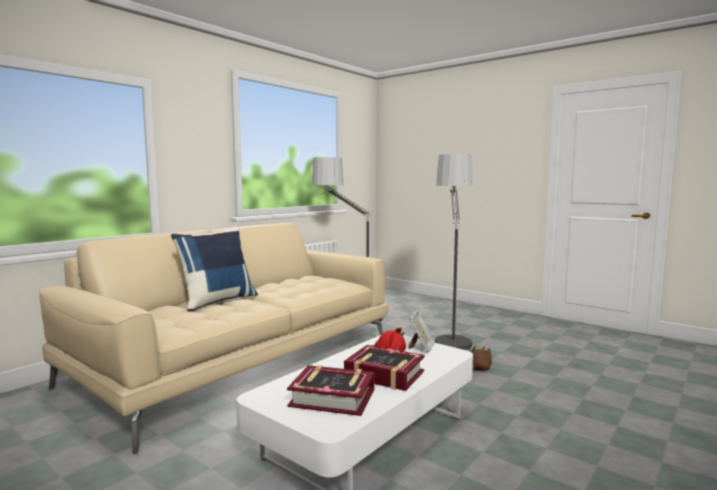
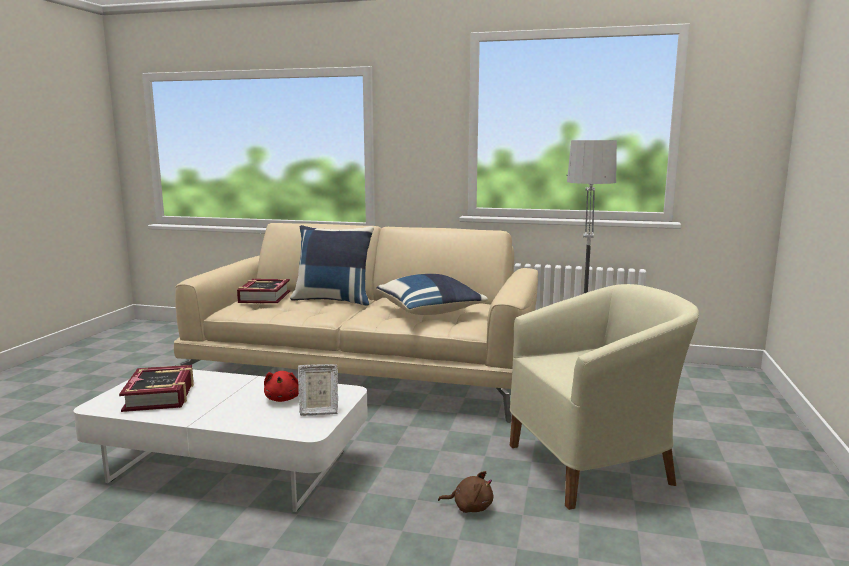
camera: 65 degrees right, 5 degrees up
book [344,345,425,391] -> book moved to [237,279,290,303]
floor lamp [434,154,472,350] -> beige armchair [510,284,699,510]
none -> blue pillow [376,274,488,315]

